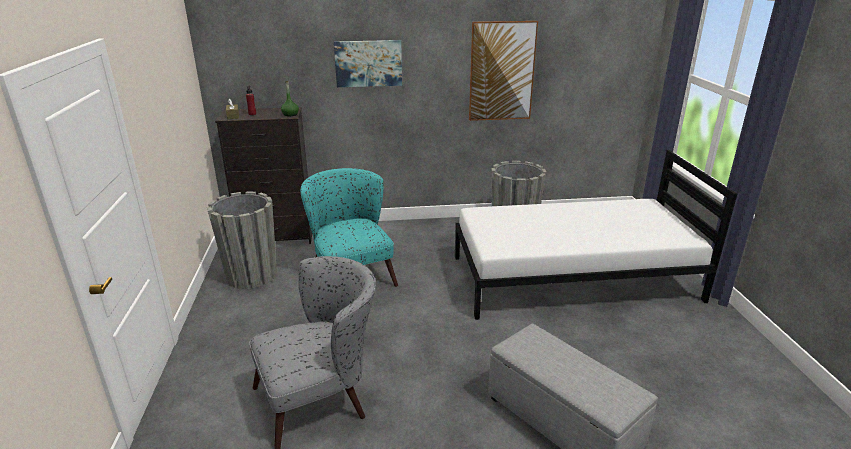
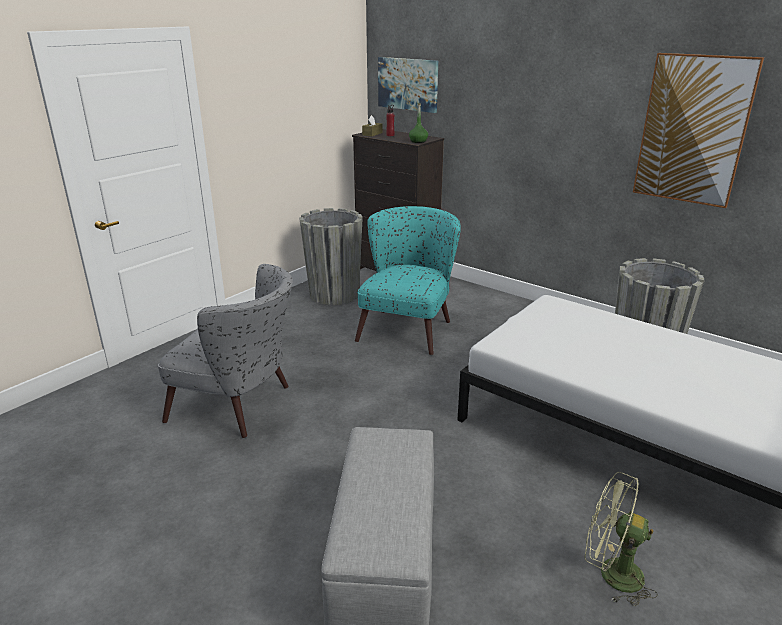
camera: 45 degrees right, 0 degrees up
picture [334,40,402,87] -> picture moved to [378,57,438,113]
none -> green fan [585,472,658,606]

